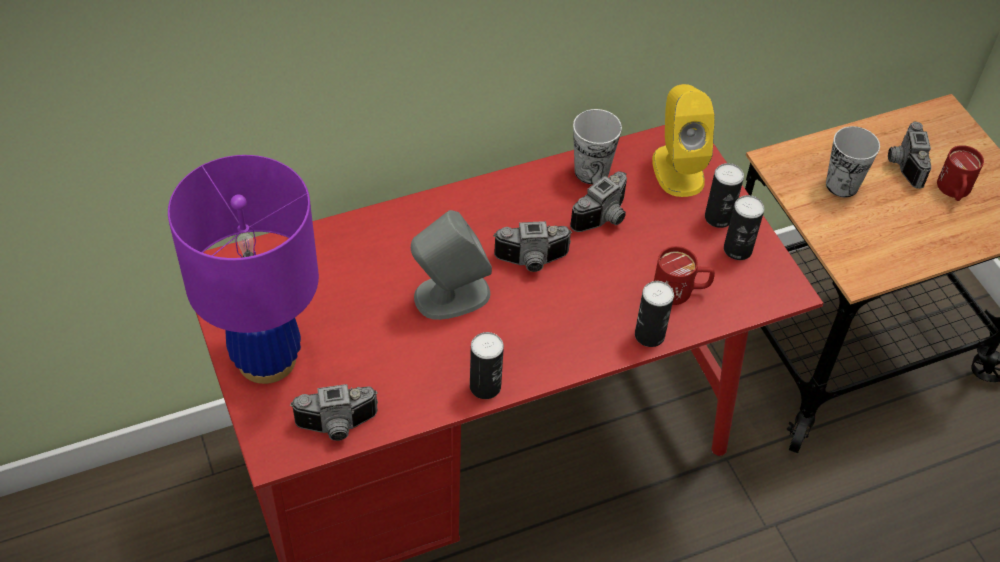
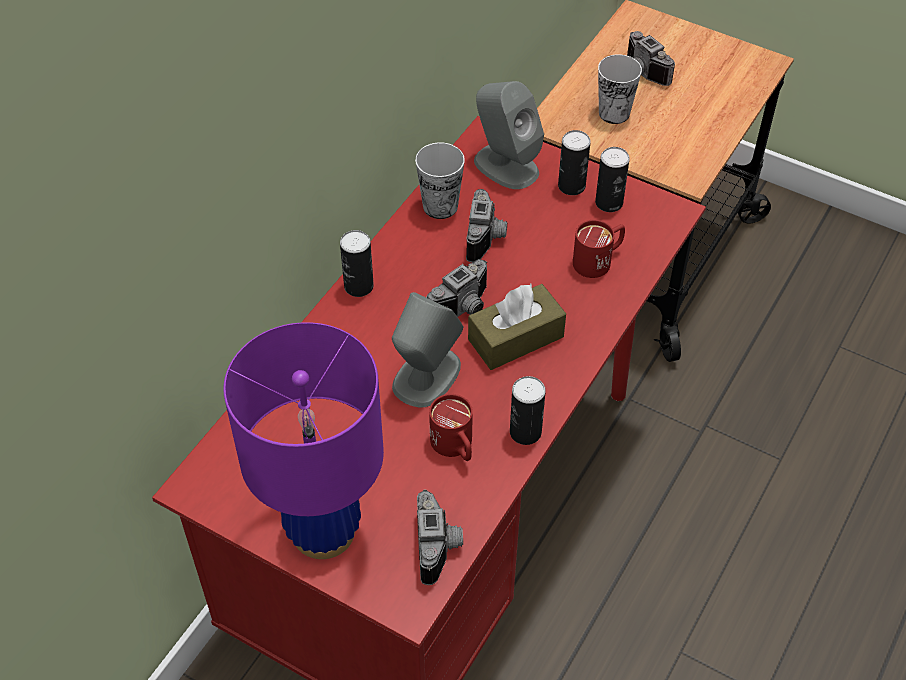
camera: 35 degrees left, 0 degrees up
camera [290,384,378,441] -> camera turned 45 degrees counterclockwise [417,490,463,585]
can [635,281,674,347] -> can moved to [340,230,374,297]
yellow speaker [652,84,715,197] -> grey speaker [474,81,544,189]
red mug [937,145,984,201] -> red mug moved to [429,394,473,461]
none -> brown tissue box [468,284,566,370]

